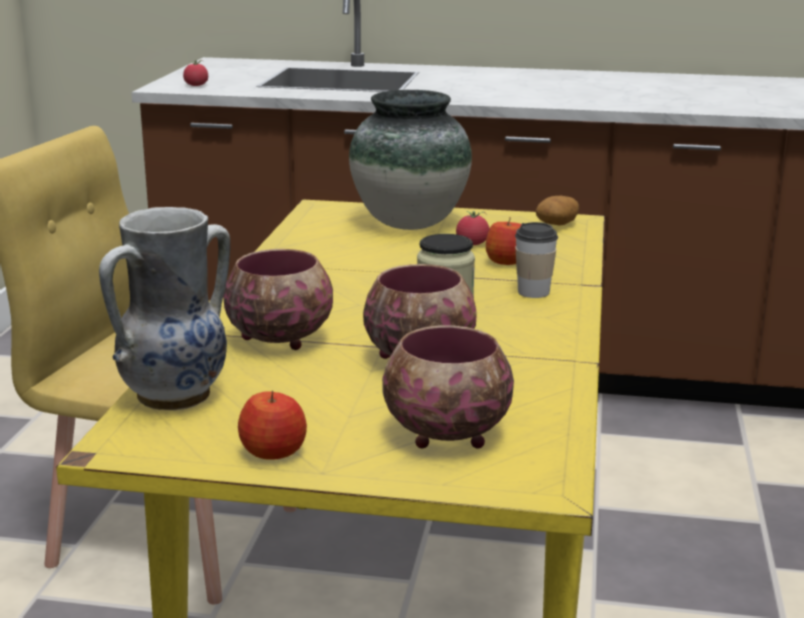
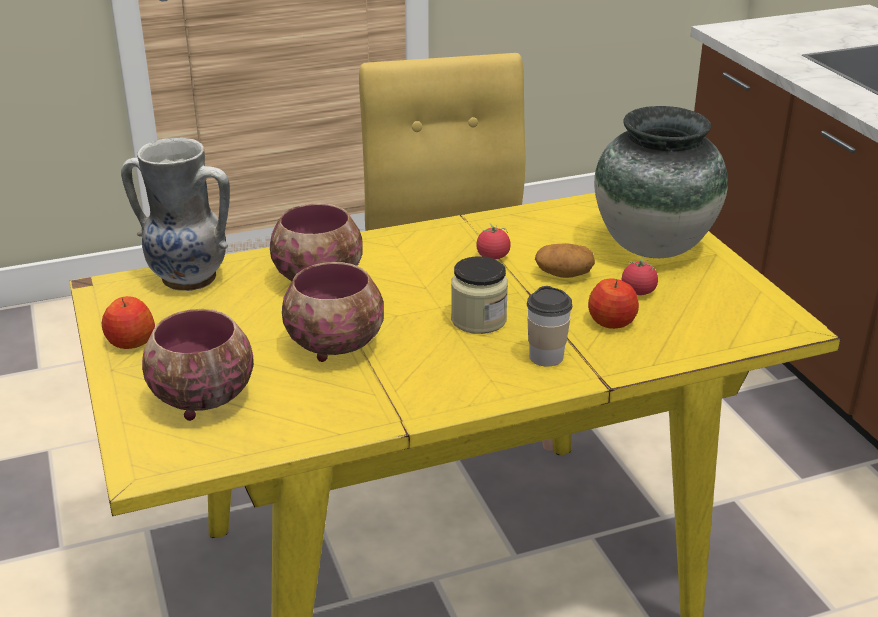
camera: 60 degrees right, 10 degrees up
tomato [183,59,208,86] -> tomato moved to [476,224,511,260]
potato [536,196,579,226] -> potato moved to [535,243,595,278]

